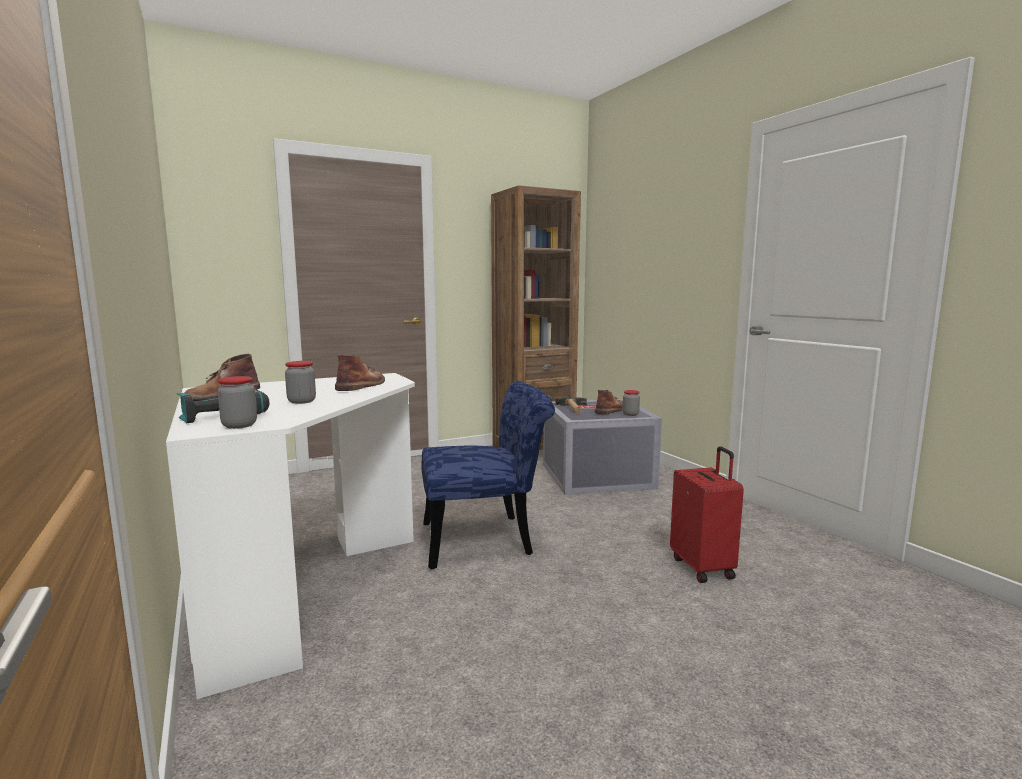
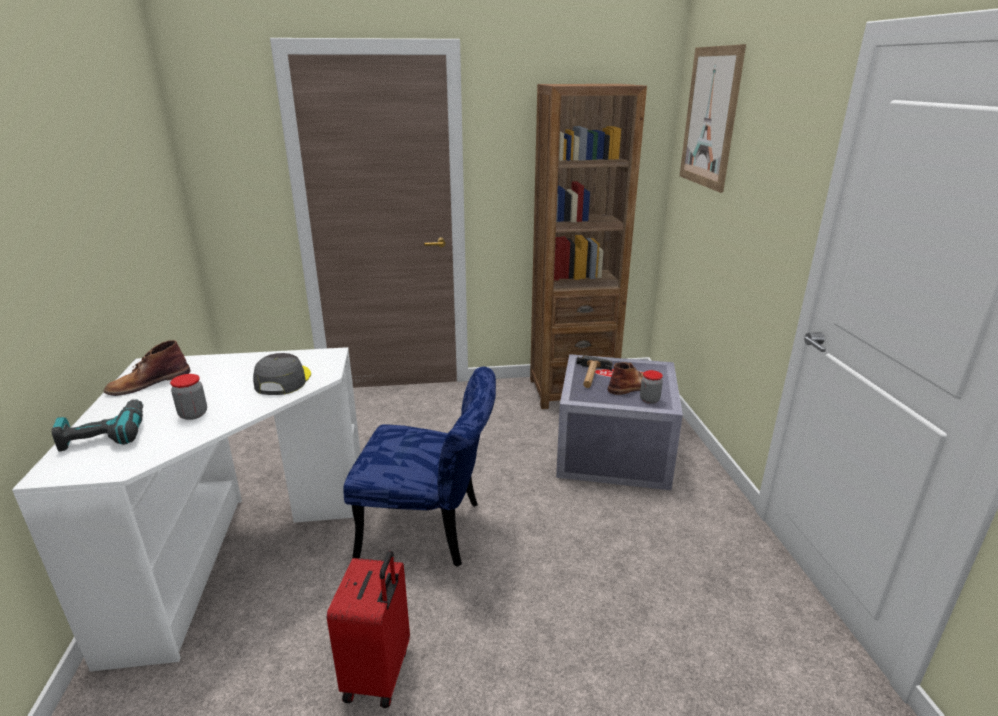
camera: 20 degrees right, 15 degrees up
jar [218,376,257,429] -> none
brown boot [335,355,385,391] -> grey cap [253,353,311,395]
red suitcase [670,446,744,583] -> red suitcase moved to [327,551,410,708]
none -> picture [680,44,746,193]

